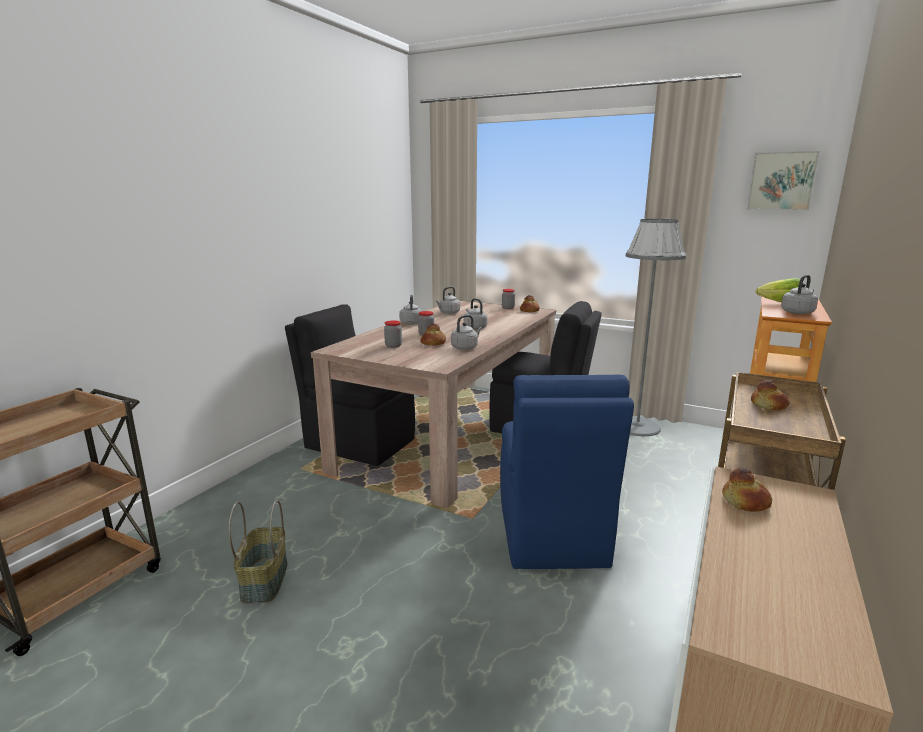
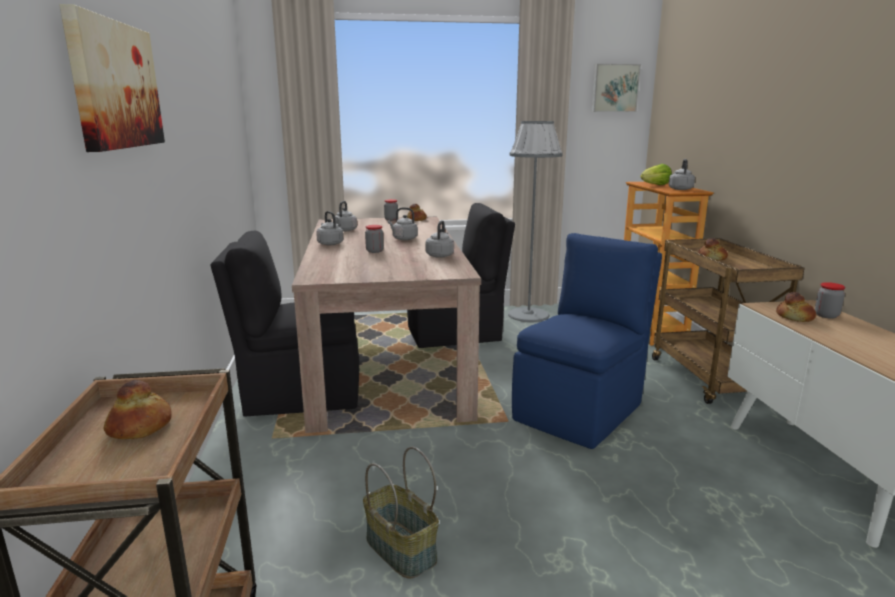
camera: 35 degrees left, 0 degrees up
jar [384,320,402,348] -> jar moved to [815,282,845,319]
bread [420,323,446,346] -> bread moved to [104,380,172,439]
blue chair [500,375,634,569] -> blue chair turned 105 degrees counterclockwise [512,233,662,449]
none -> picture [60,4,165,152]

